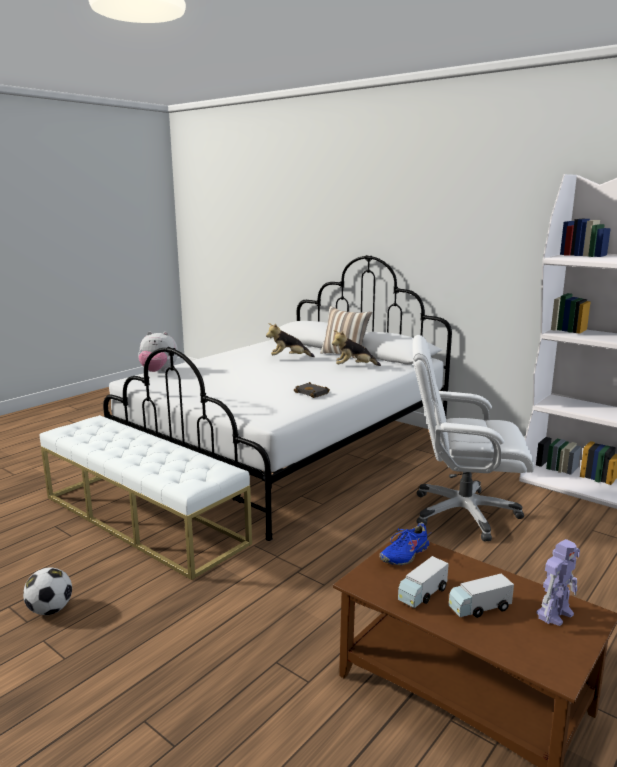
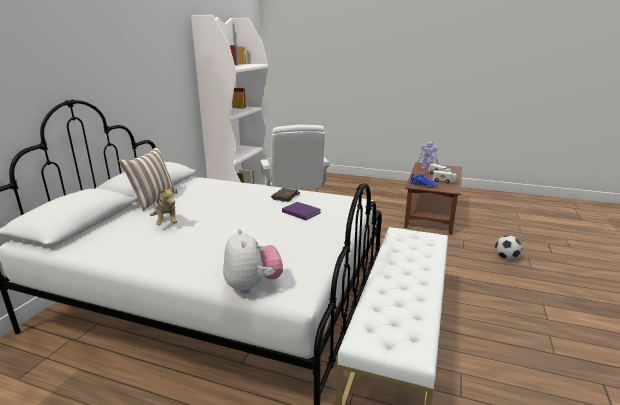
camera: 110 degrees left, 5 degrees up
football [23,567,72,615] -> football moved to [495,235,522,260]
plush toy [332,330,381,366] -> none
none -> purple book [282,202,321,220]

